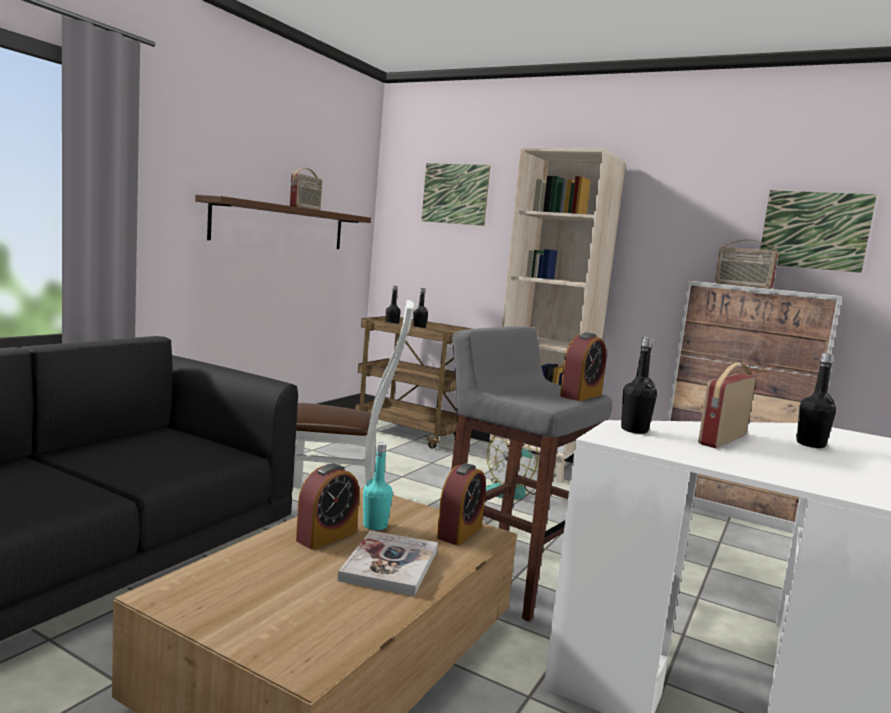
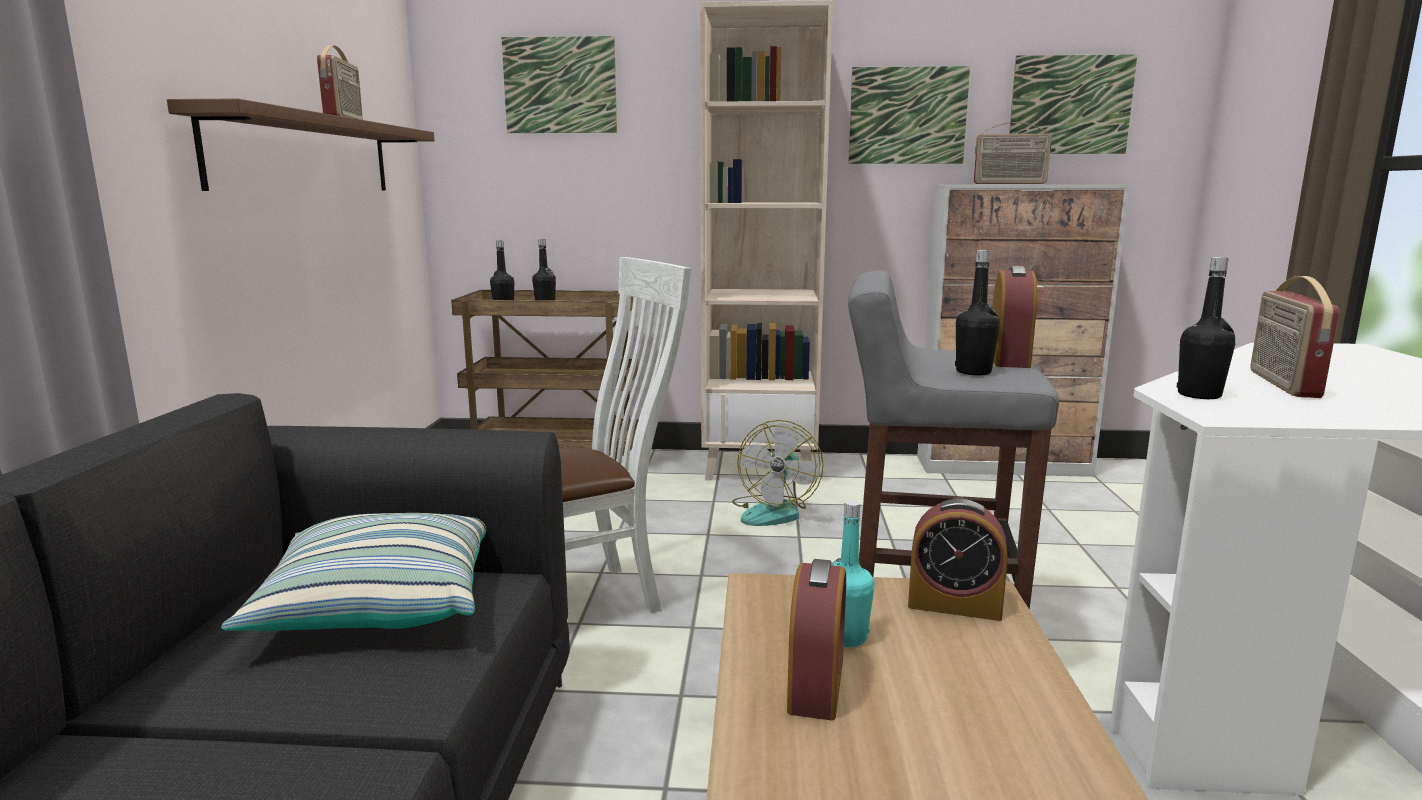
camera: 25 degrees left, 5 degrees up
book [337,530,438,596] -> none
alarm clock [437,463,486,545] -> alarm clock turned 105 degrees clockwise [908,499,1008,621]
black bottle [796,353,836,448] -> black bottle moved to [955,250,1000,375]
none -> pillow [221,513,486,631]
none -> picture [848,66,970,164]

